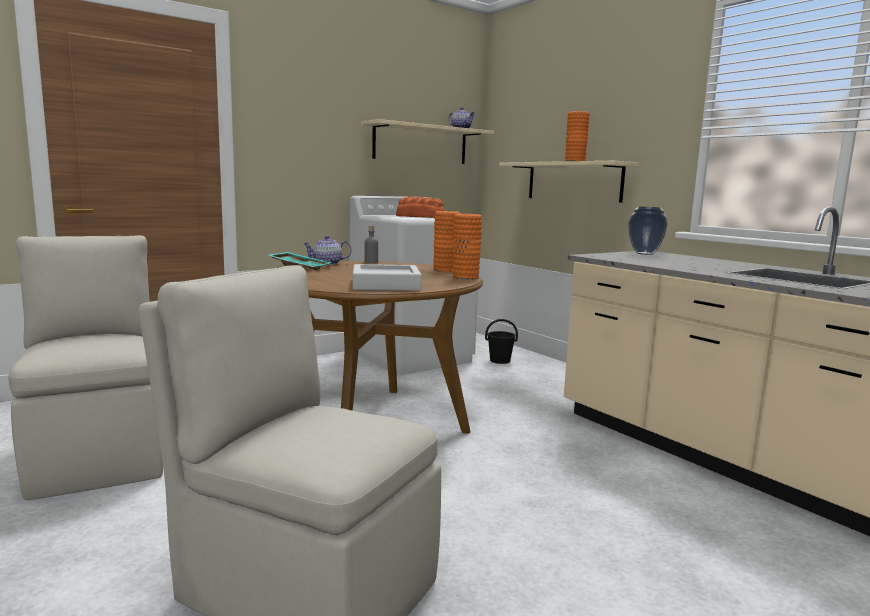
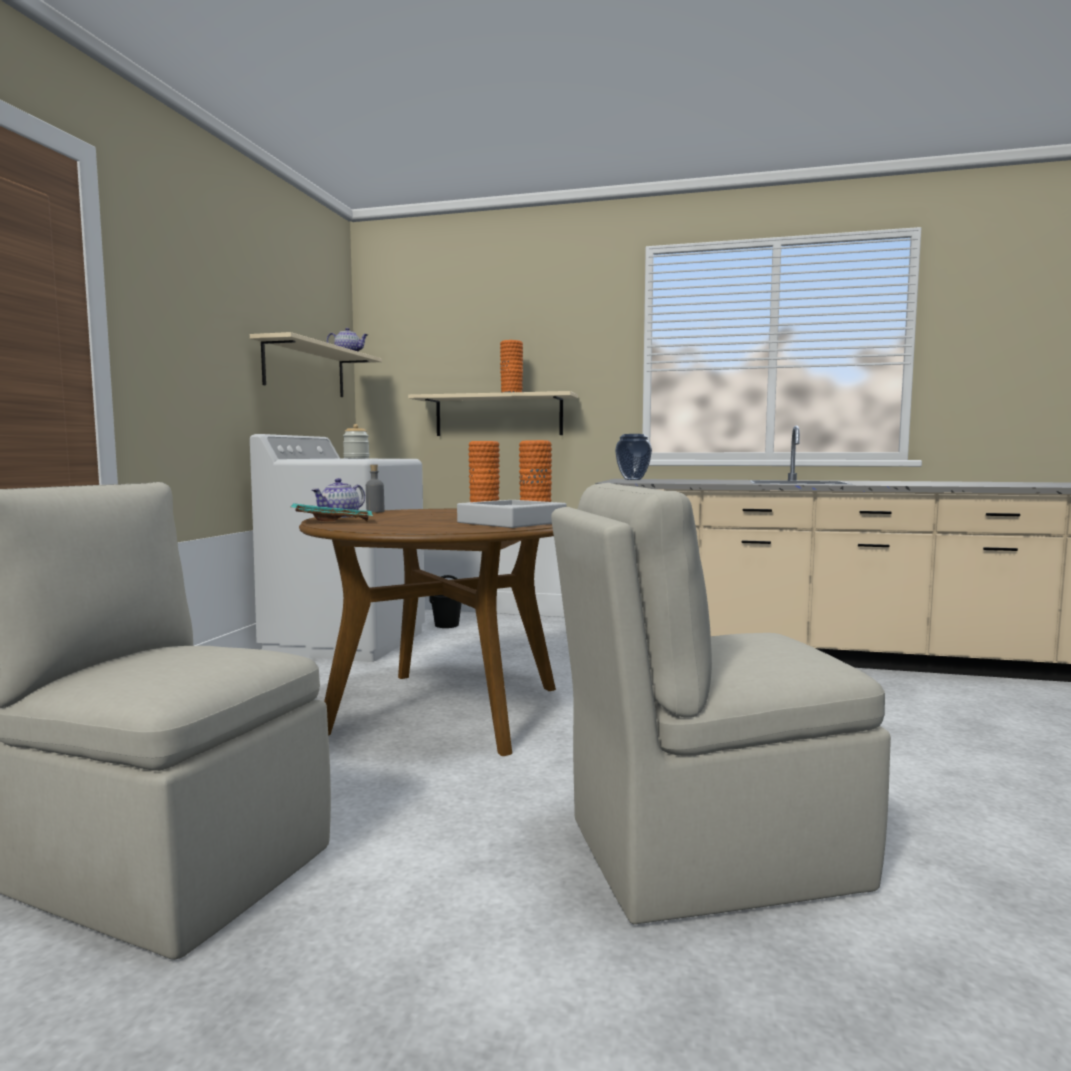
camera: 40 degrees left, 5 degrees down
bread [396,197,445,218] -> jar [343,424,369,459]

